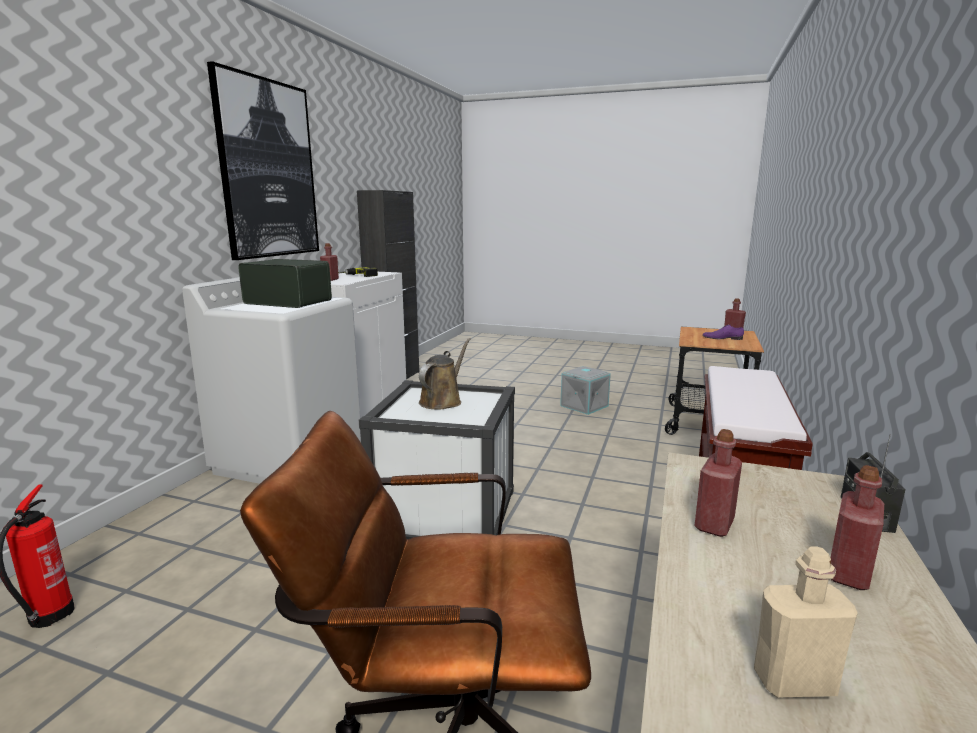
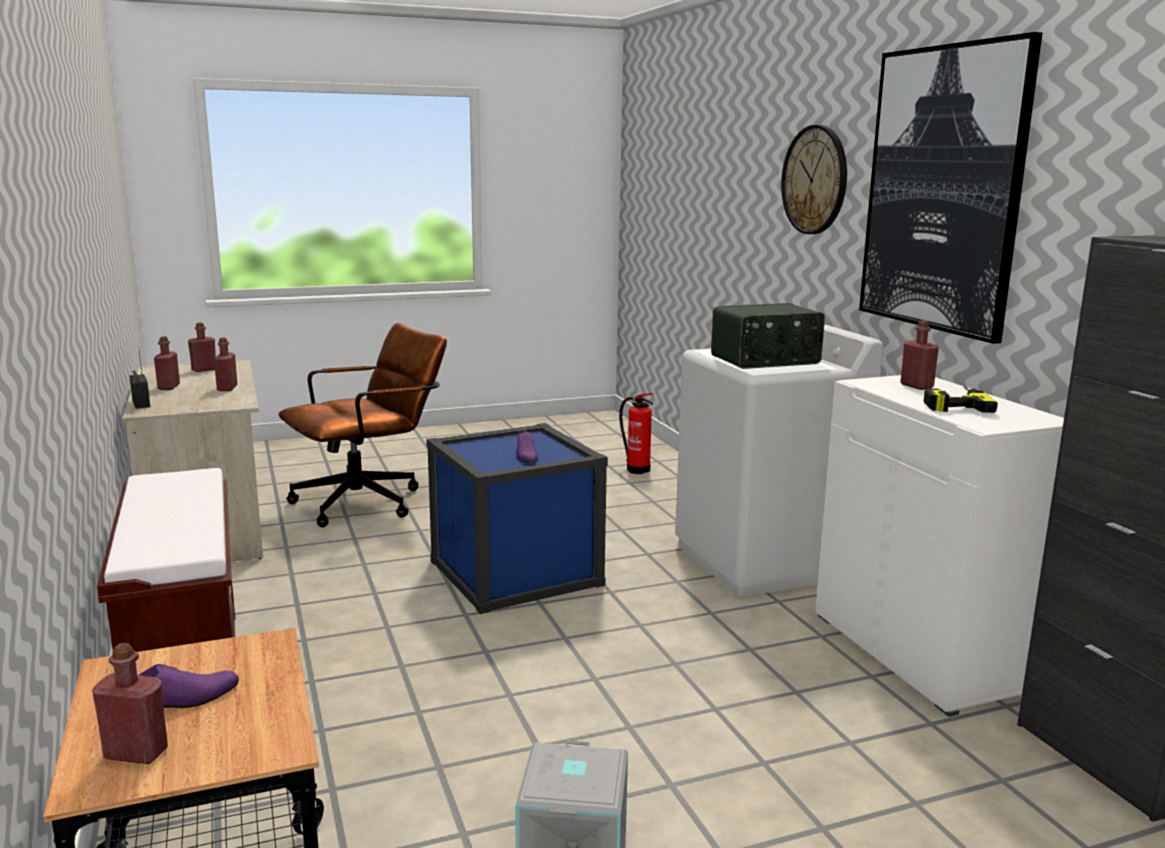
camera: 140 degrees right, 0 degrees up
white storage box [359,380,515,539] -> blue storage box [426,423,608,614]
brown watering can [419,338,471,409] -> purple shoe [517,430,538,462]
beige bottle [754,547,858,698] -> red bottle [188,322,216,372]
none -> wall clock [781,125,847,234]

